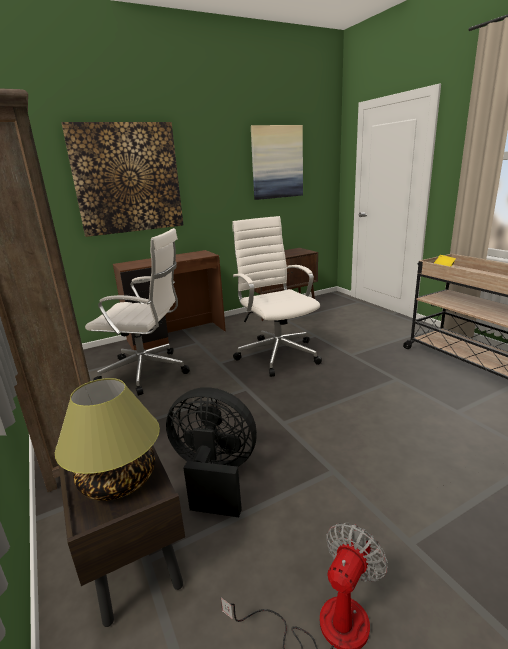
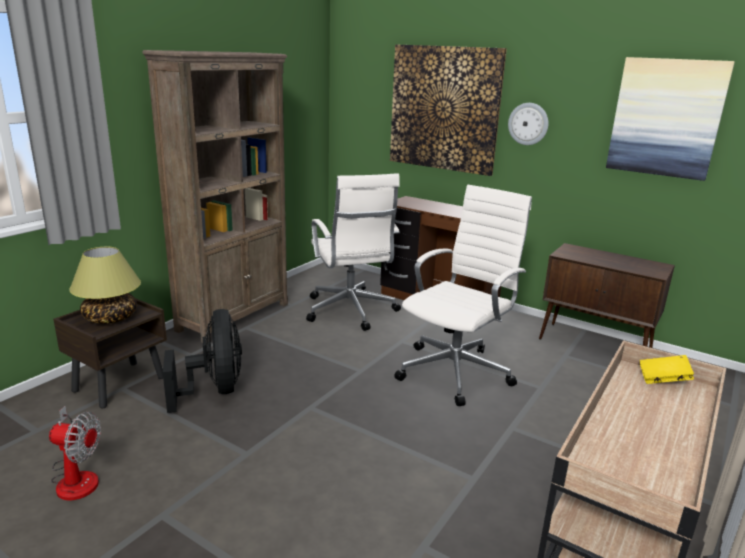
camera: 60 degrees right, 0 degrees up
none -> wall clock [508,103,549,145]

